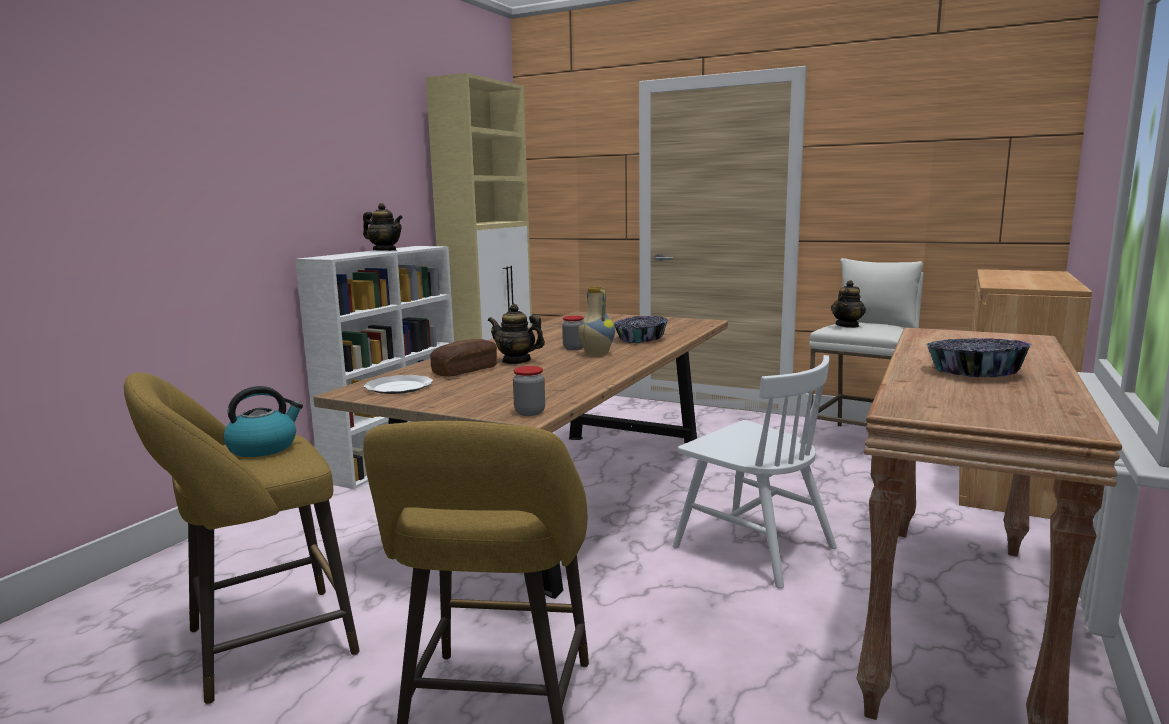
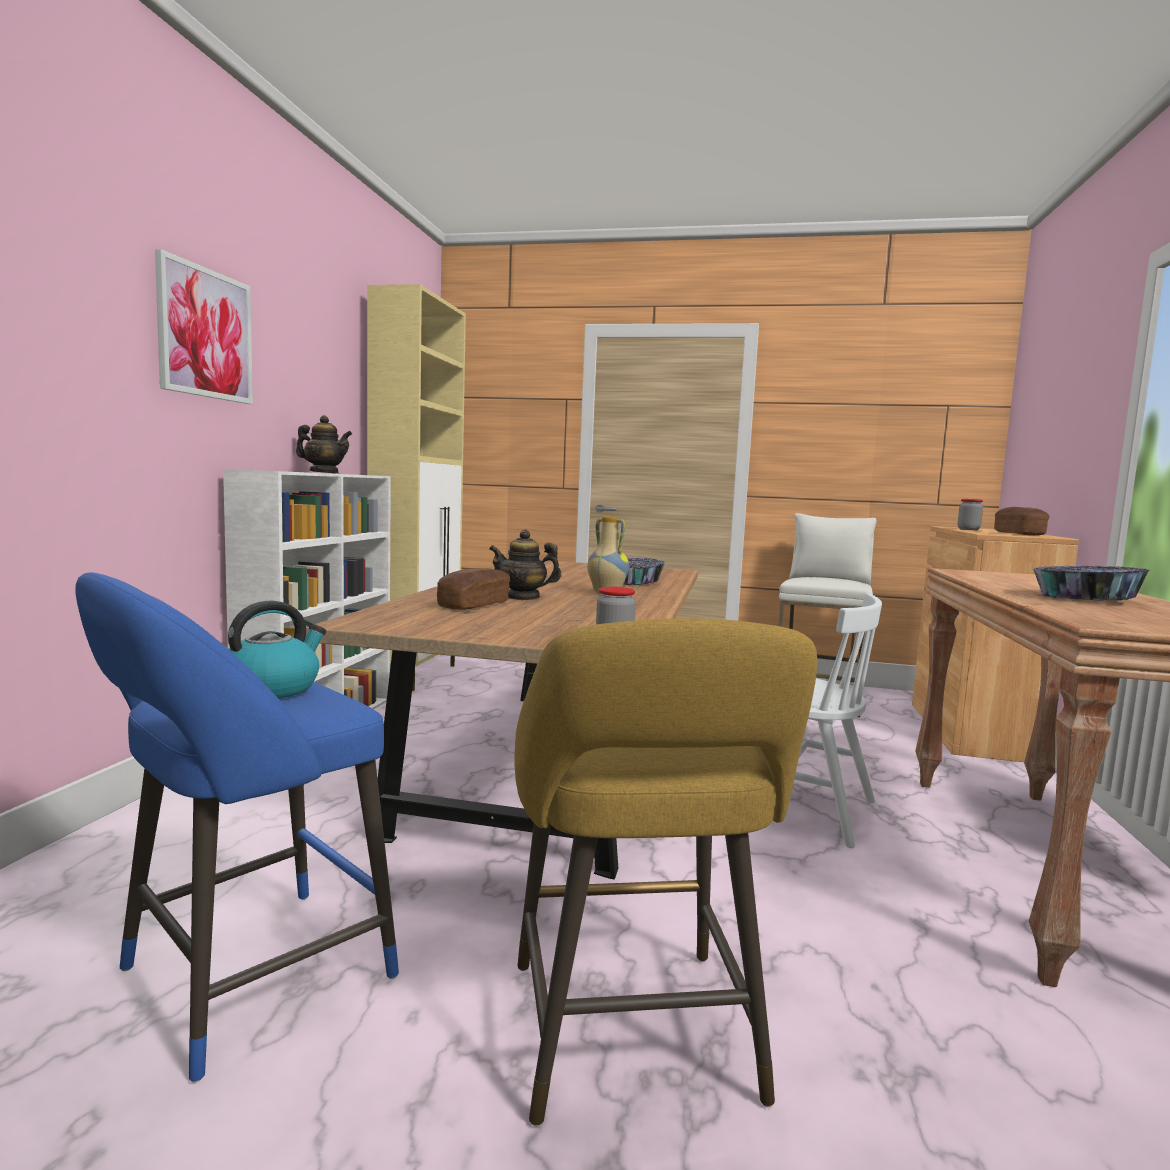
camera: 15 degrees left, 5 degrees down
yellow stool [124,372,360,705] -> blue stool [75,572,399,1082]
plate [364,375,433,394] -> none
jar [562,316,584,350] -> jar moved to [958,499,983,530]
teapot [831,280,866,328] -> none
none -> picture [155,249,253,404]
none -> bread [994,507,1050,535]

